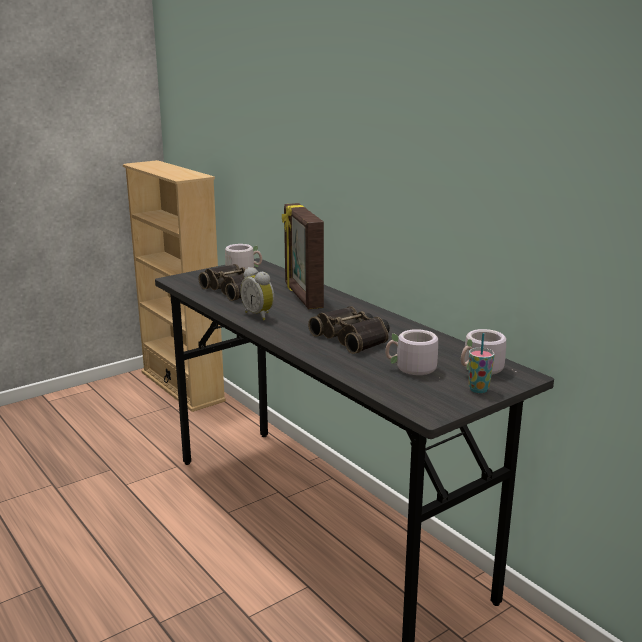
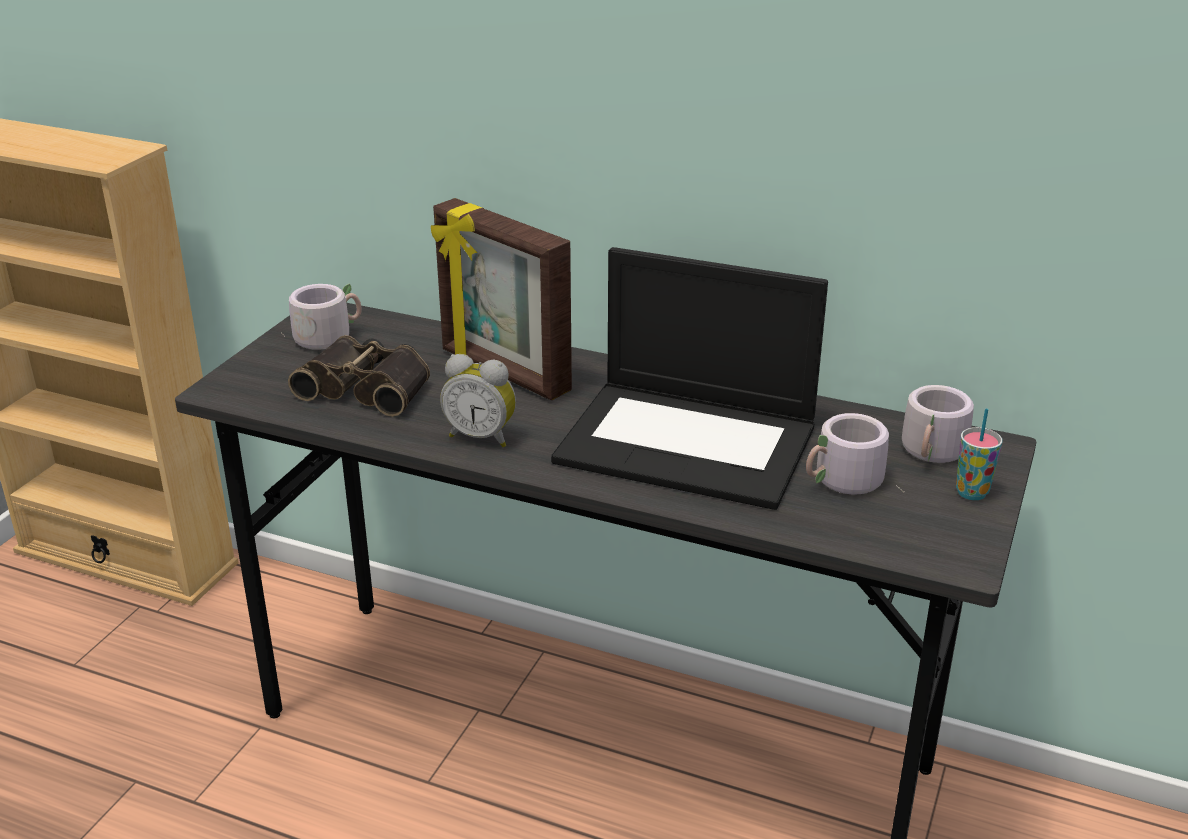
camera: 30 degrees left, 10 degrees up
binoculars [308,306,390,354] -> laptop [551,247,828,510]

